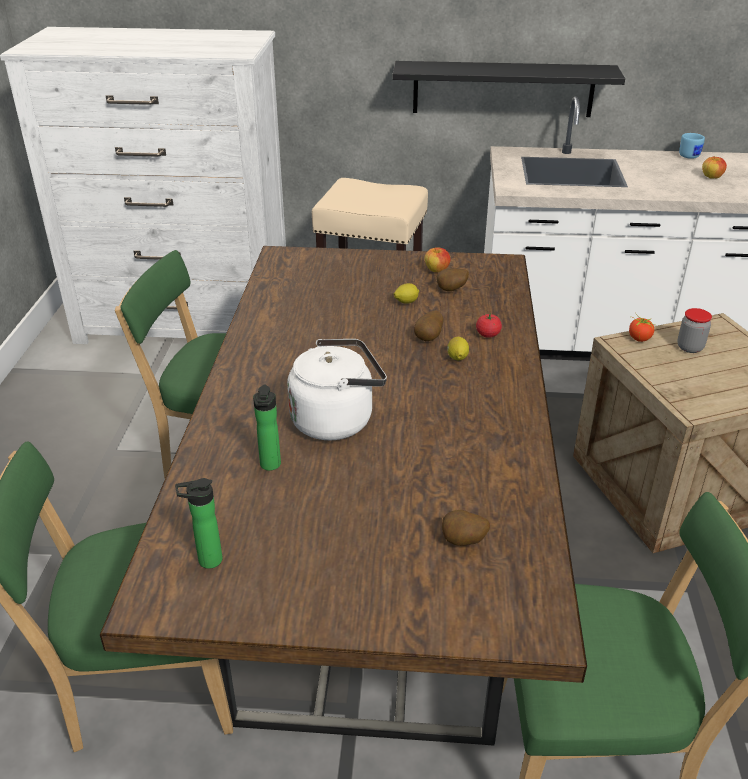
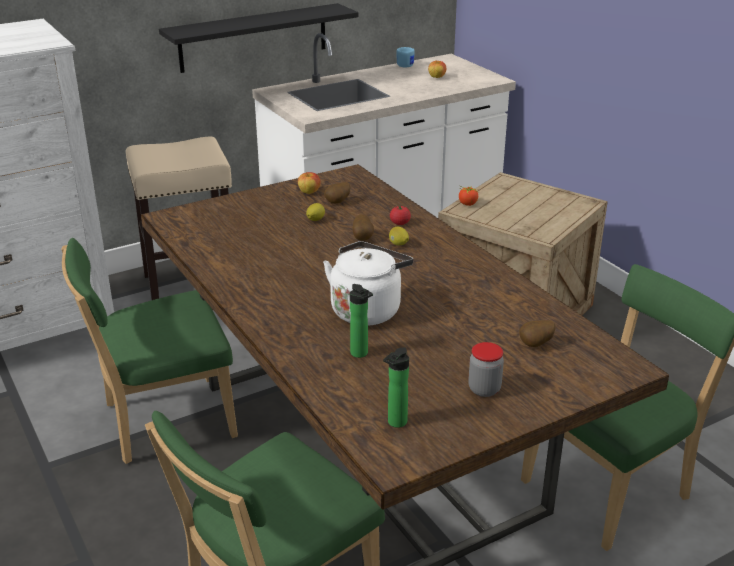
camera: 35 degrees left, 5 degrees down
jar [677,308,712,353] -> jar moved to [468,342,504,397]

